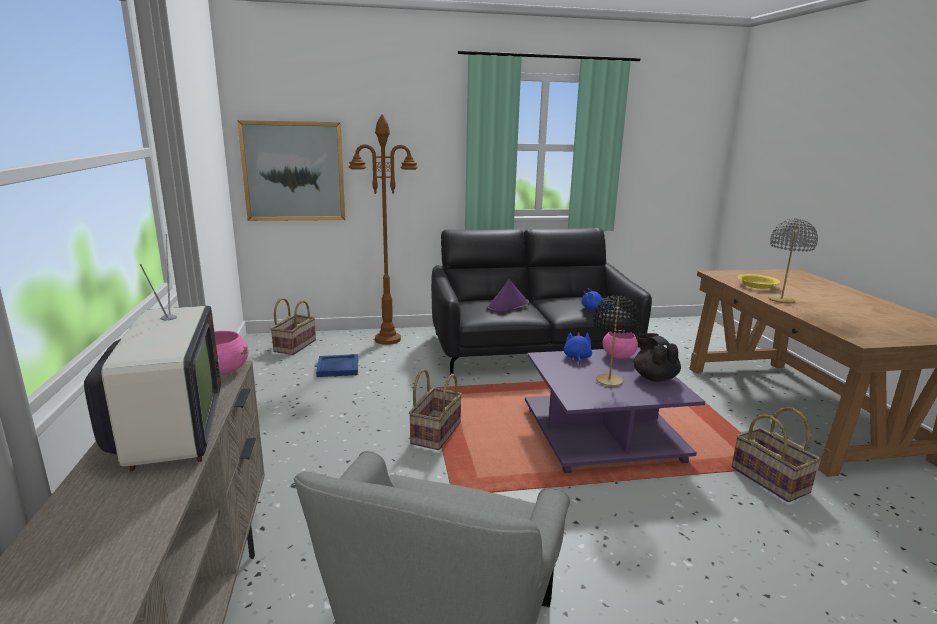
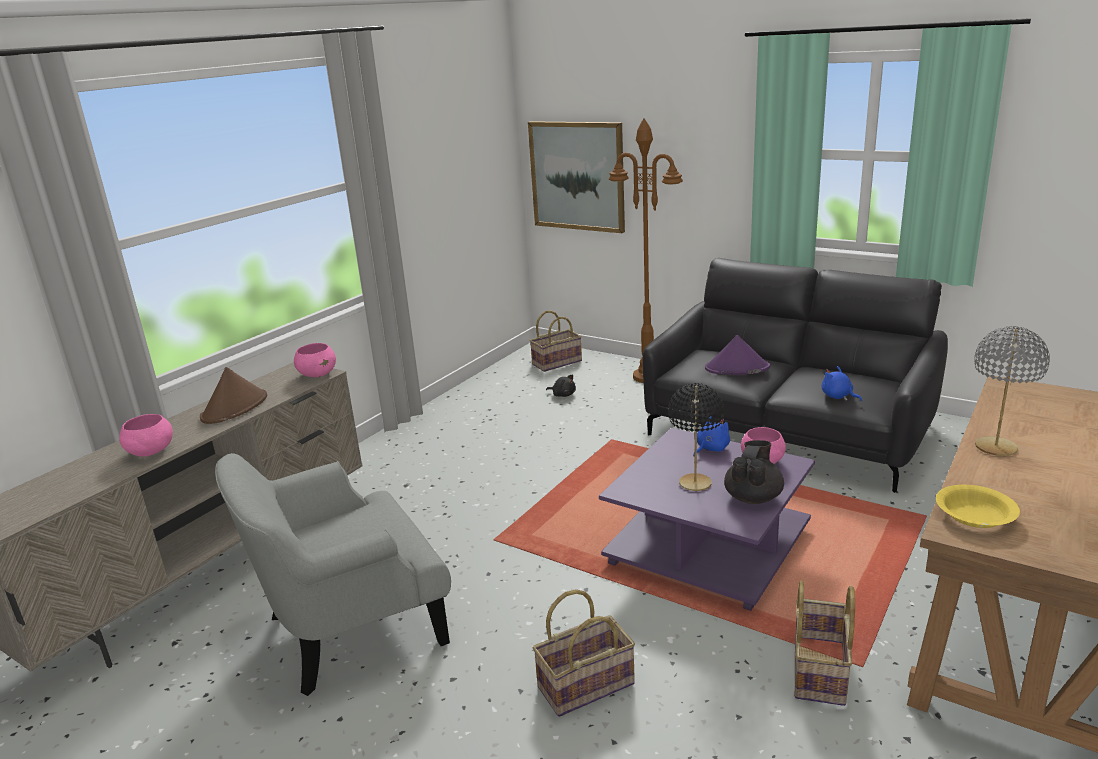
camera: 45 degrees right, 5 degrees up
television [84,234,221,471] -> brown hat [200,367,267,424]
blue tray [316,354,358,377] -> black plush toy [546,374,576,397]
basket [409,369,462,450] -> basket moved to [533,589,635,717]
yellow bowl [737,274,780,289] -> yellow bowl moved to [936,485,1020,528]
none -> pink bowl [119,414,173,456]

